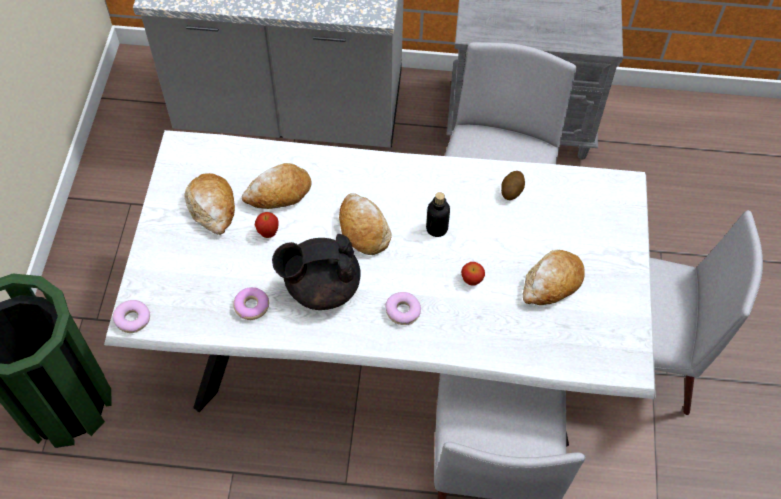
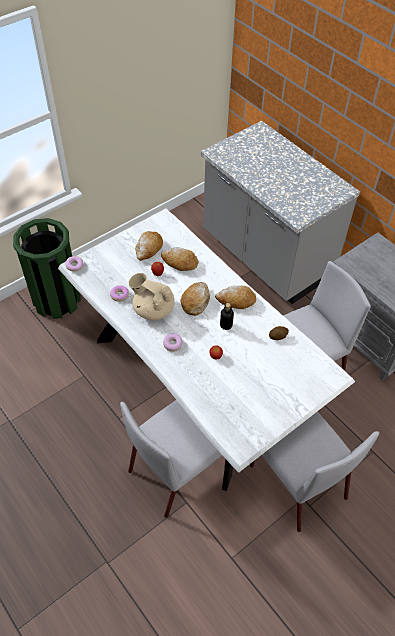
camera: 45 degrees right, 5 degrees down
black teapot [272,234,361,310] -> beige teapot [129,273,175,320]
bread [522,249,585,305] -> bread moved to [215,286,256,309]

